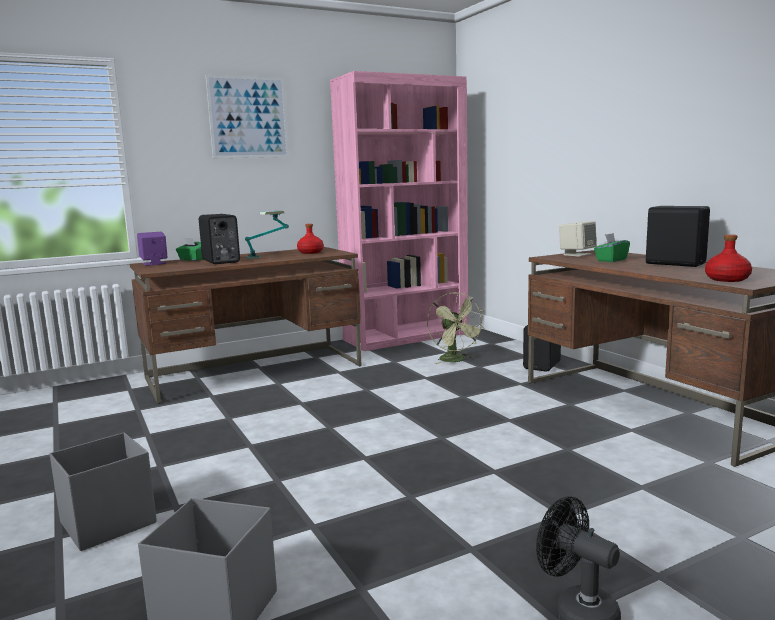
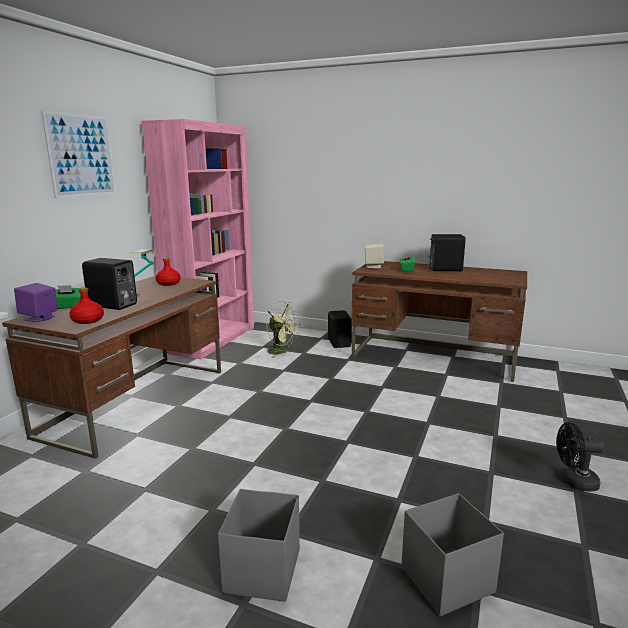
camera: 40 degrees left, 5 degrees up
red bottle [705,234,752,282] -> red bottle moved to [69,287,104,324]

